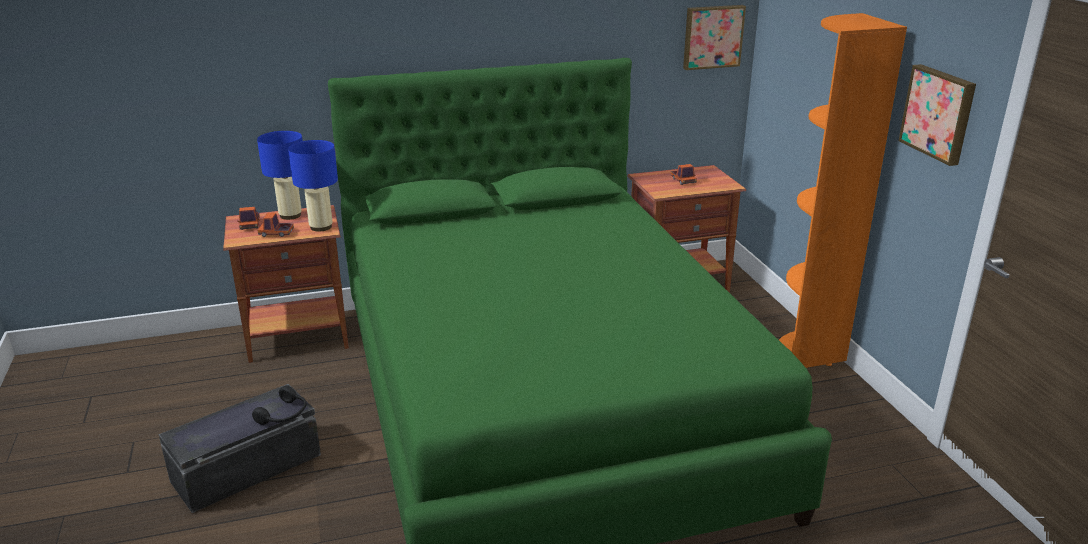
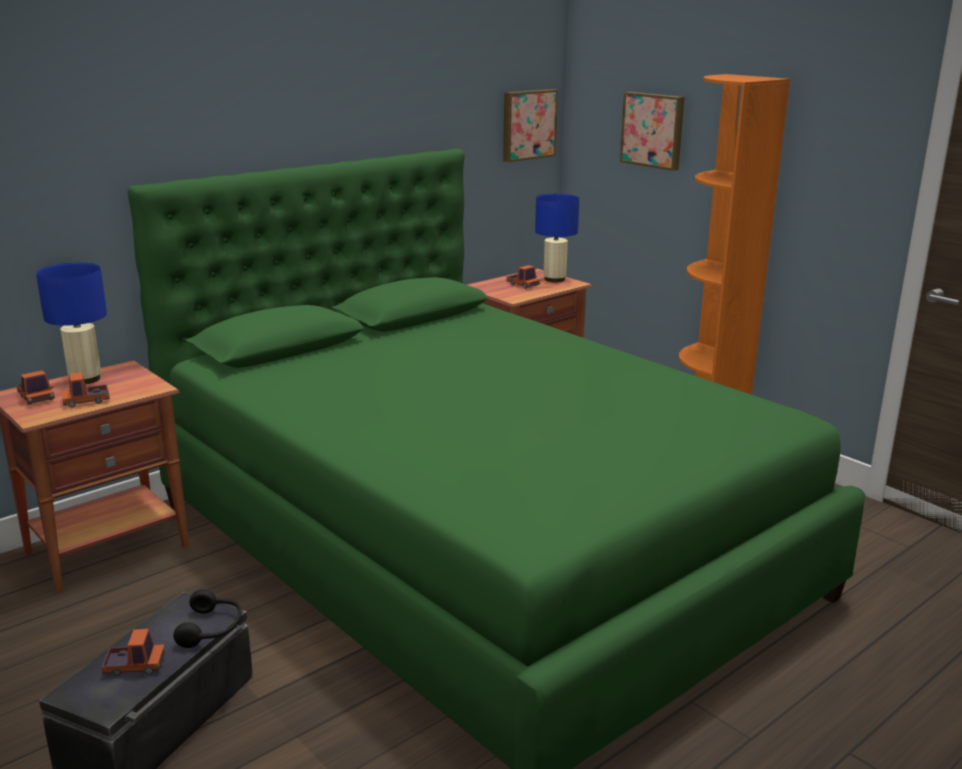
camera: 25 degrees left, 5 degrees down
blue table lamp [288,140,338,232] -> blue table lamp moved to [535,194,579,282]
picture [899,64,976,166] -> picture moved to [620,92,685,171]
none -> toy truck [102,629,165,676]

